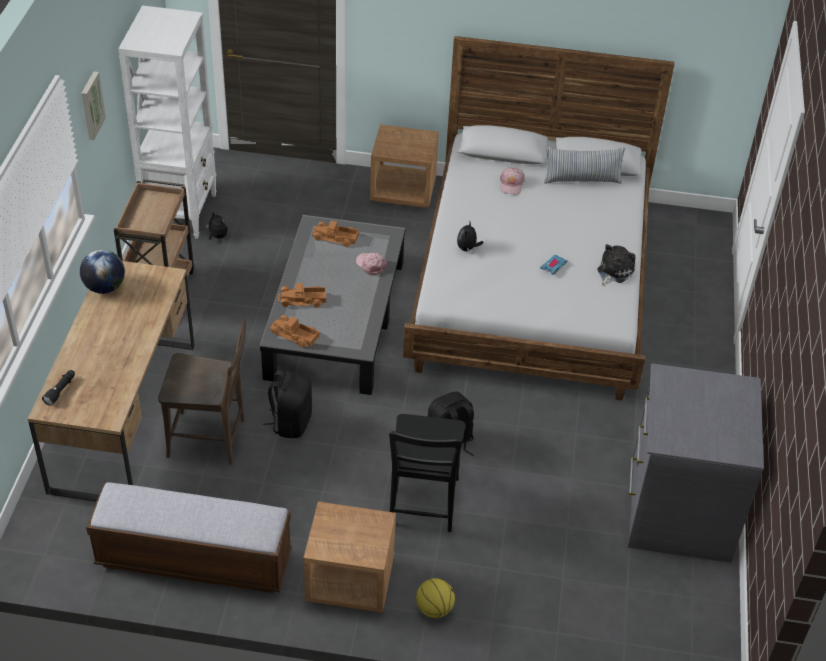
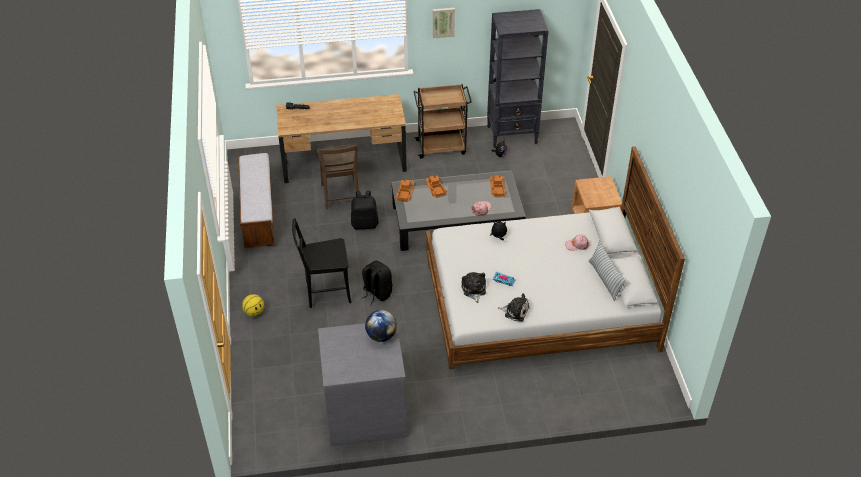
camera: 75 degrees right, 0 degrees up
globe [80,250,125,294] -> globe moved to [365,310,397,342]
white bookcase [118,5,216,239] -> black bookcase [487,9,549,148]
brown nightstand [304,502,396,613] -> none
none -> plush toy [462,272,486,303]

